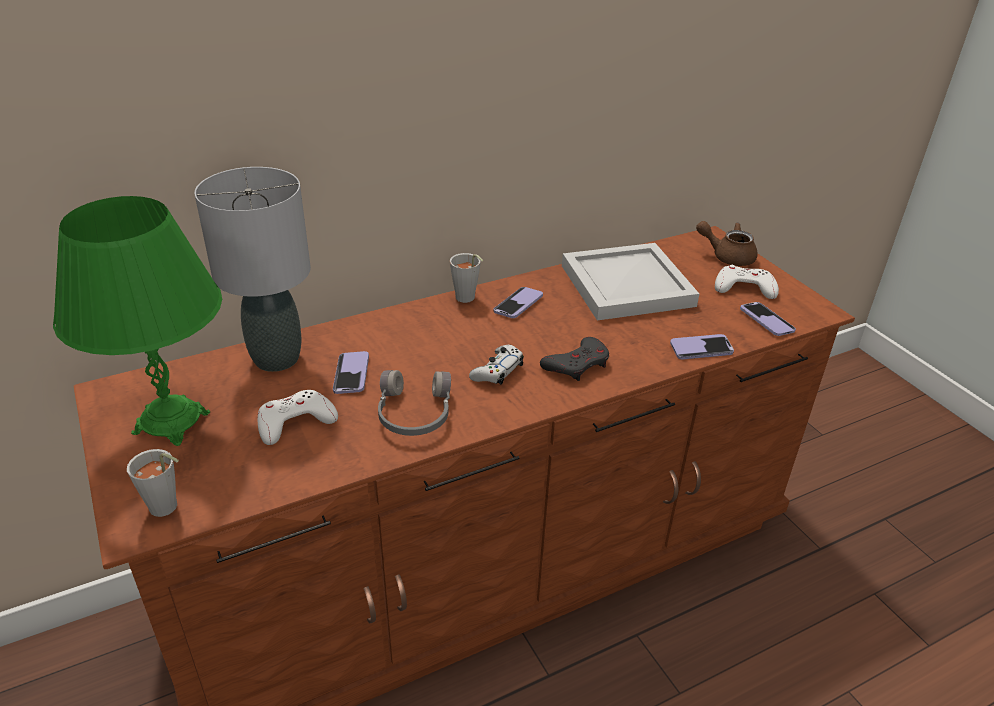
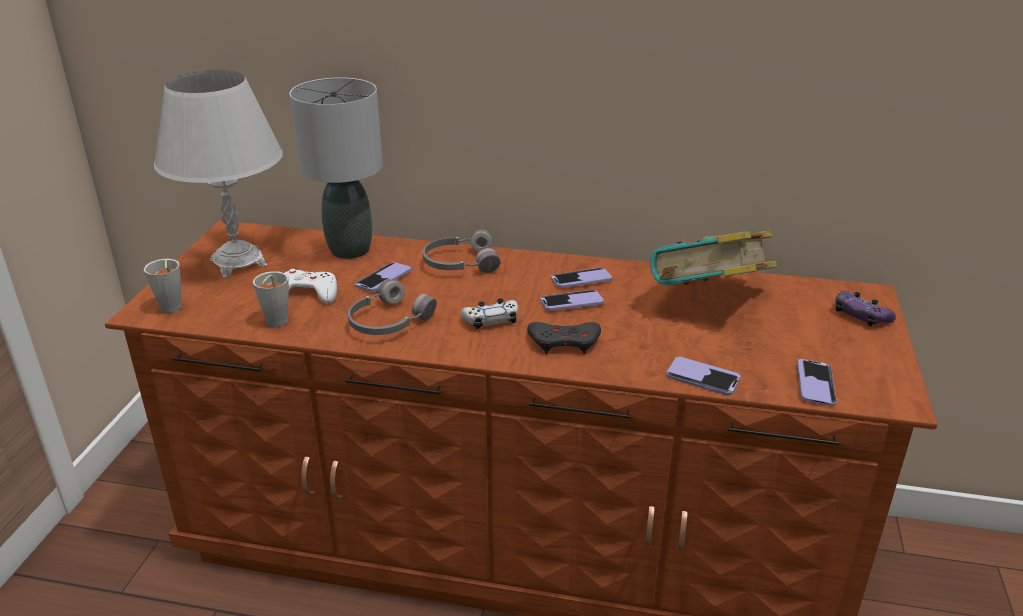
camera: 40 degrees right, 5 degrees down
green table lamp [53,196,222,446] -> white table lamp [154,70,283,278]
grey cup [450,253,483,303] -> grey cup moved to [253,271,289,327]
white tray [562,243,699,321] -> book [650,231,777,286]
brown teapot [696,221,758,266] -> purple game controller [835,291,896,327]
white game controller [715,265,779,299] -> none
none -> grey headphones [423,229,501,273]
none -> phone [540,290,604,311]

